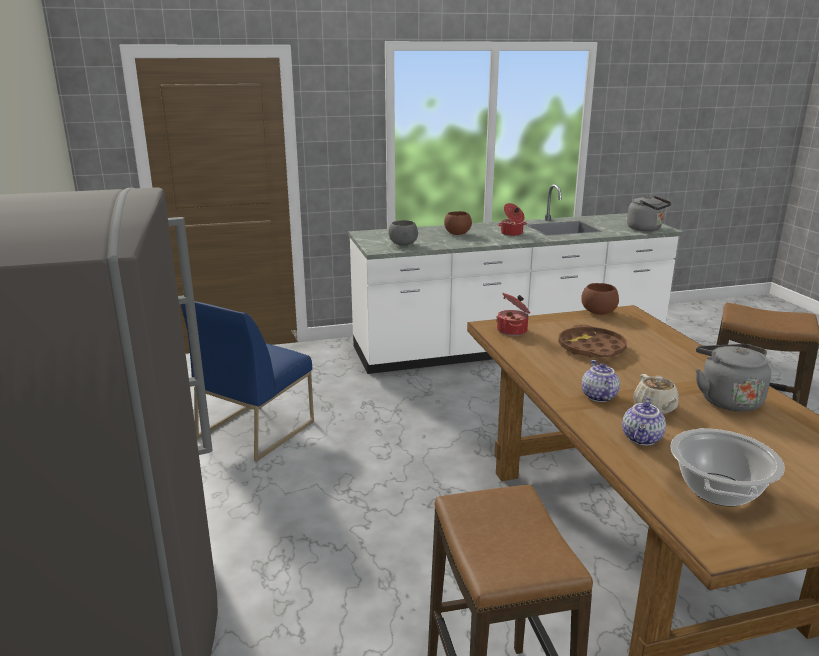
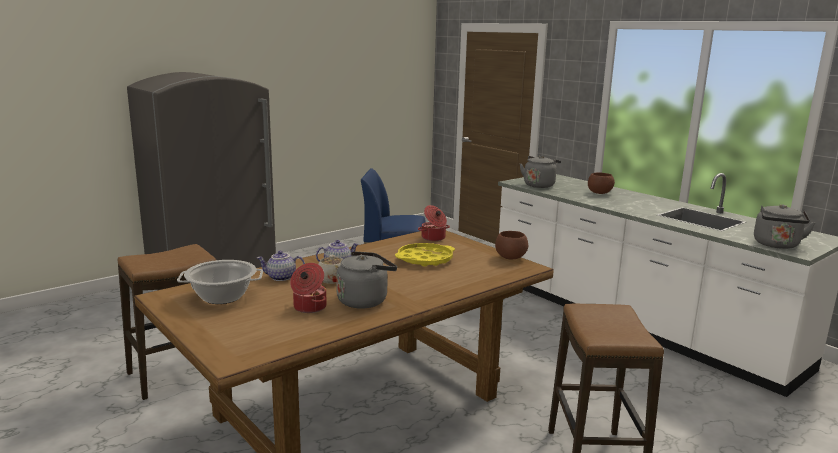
camera: 65 degrees right, 5 degrees down
grey bowl [388,220,418,246] -> grey kettle [520,156,561,188]
cooking pot [498,203,527,236] -> cooking pot moved to [290,263,327,313]
brown tray [558,324,627,357] -> yellow tray [395,243,455,267]

